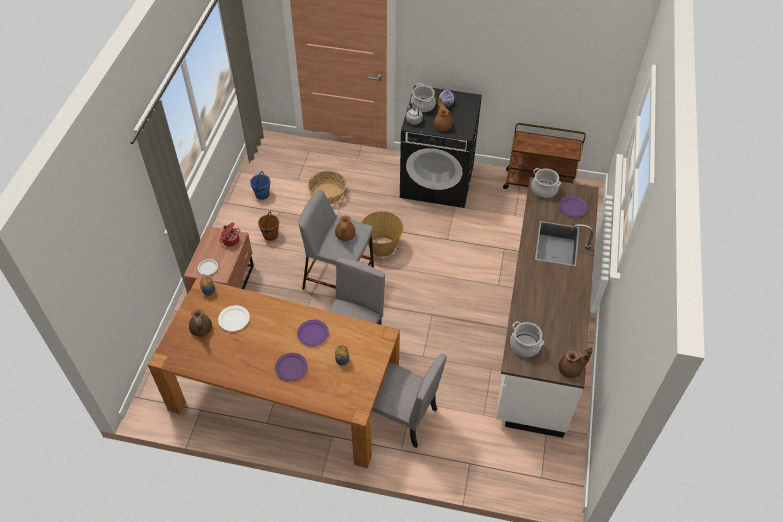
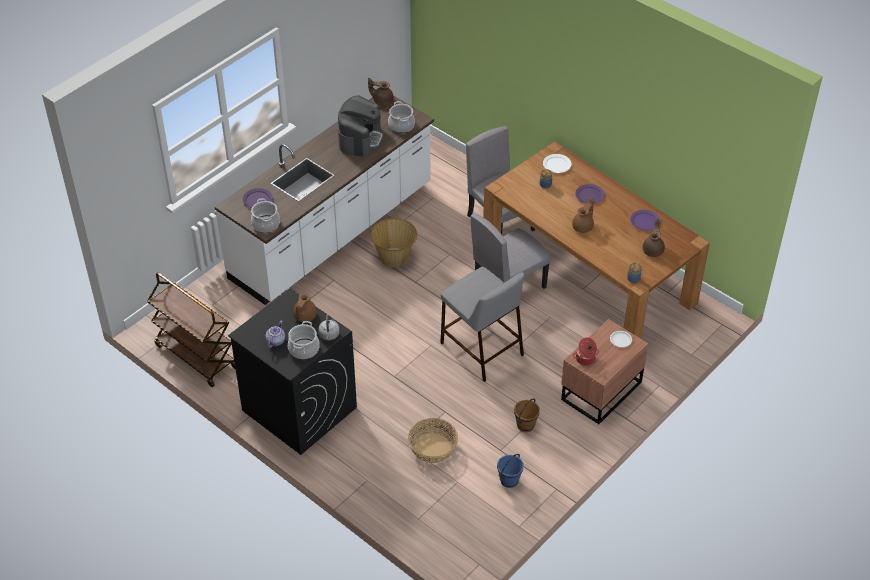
camera: 150 degrees left, 5 degrees down
white plate [218,305,250,331] -> white plate moved to [543,154,572,173]
purple plate [297,320,329,346] -> purple plate moved to [630,210,660,231]
brown teapot [335,215,356,241] -> brown teapot moved to [572,197,594,233]
basket [361,211,403,257] -> basket moved to [371,218,417,267]
none -> coffee machine [338,96,384,157]

